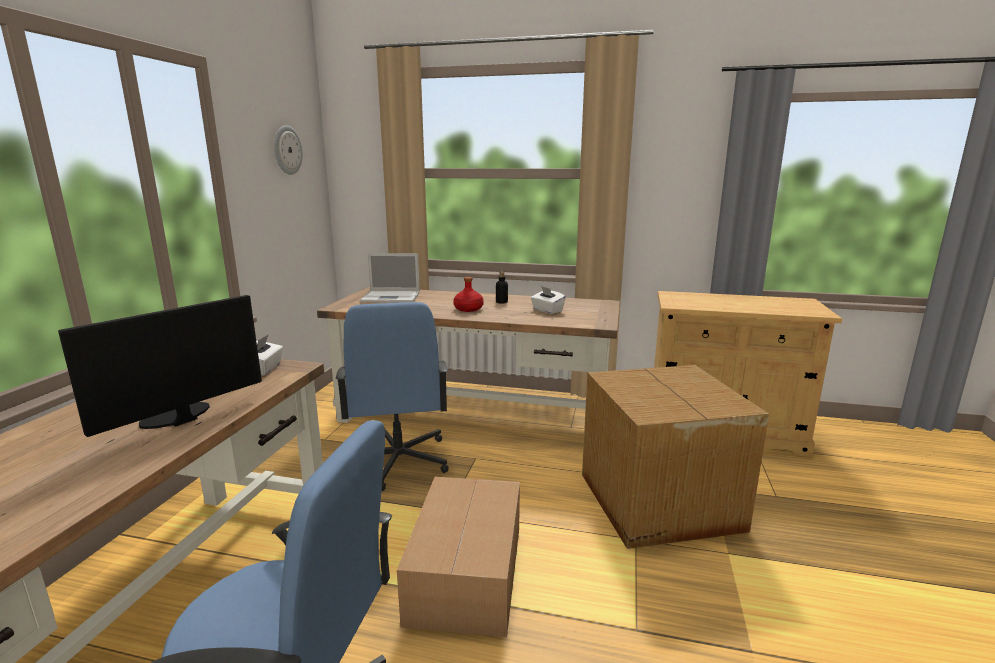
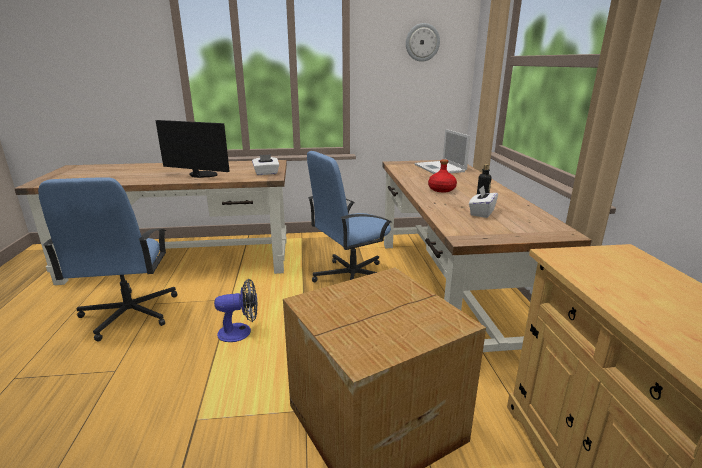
camera: 70 degrees right, 5 degrees up
cardboard box [397,477,520,637] -> fan [214,278,258,342]

